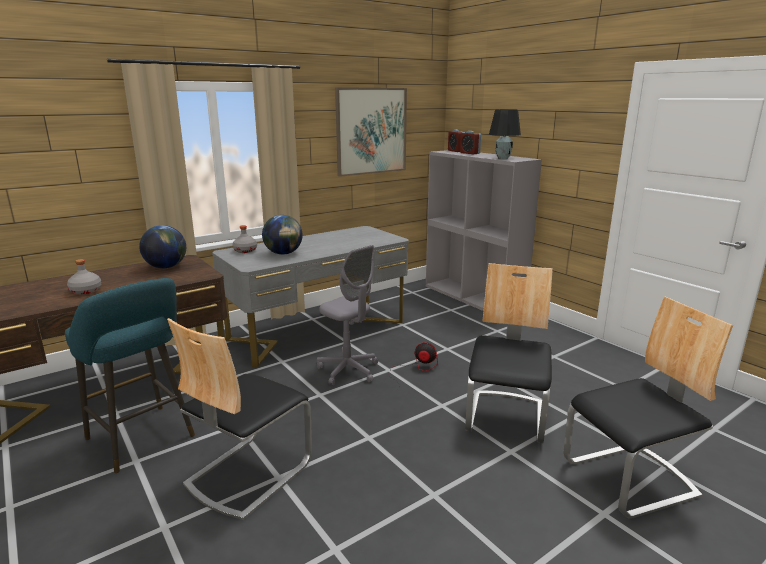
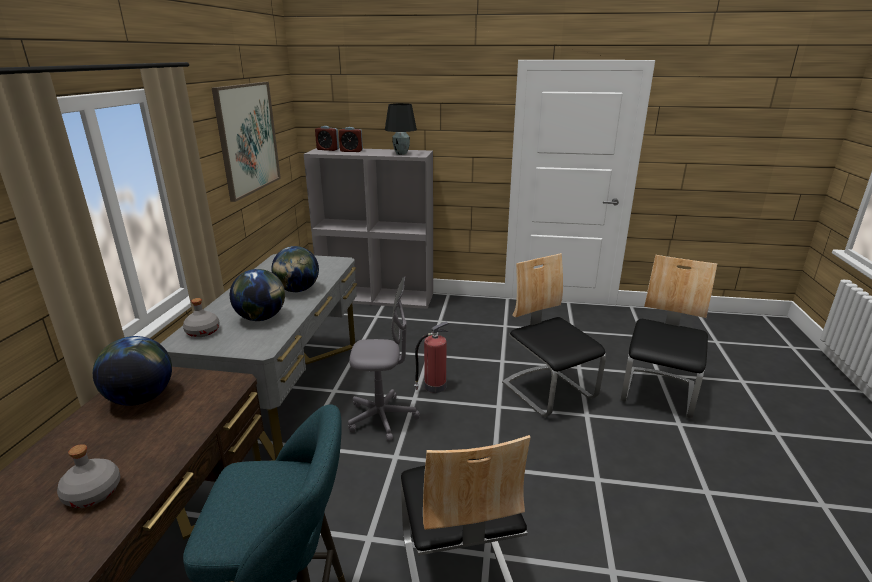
camera: 45 degrees left, 5 degrees up
fan [388,342,438,389] -> fire extinguisher [414,321,449,393]
none -> globe [271,246,319,292]

